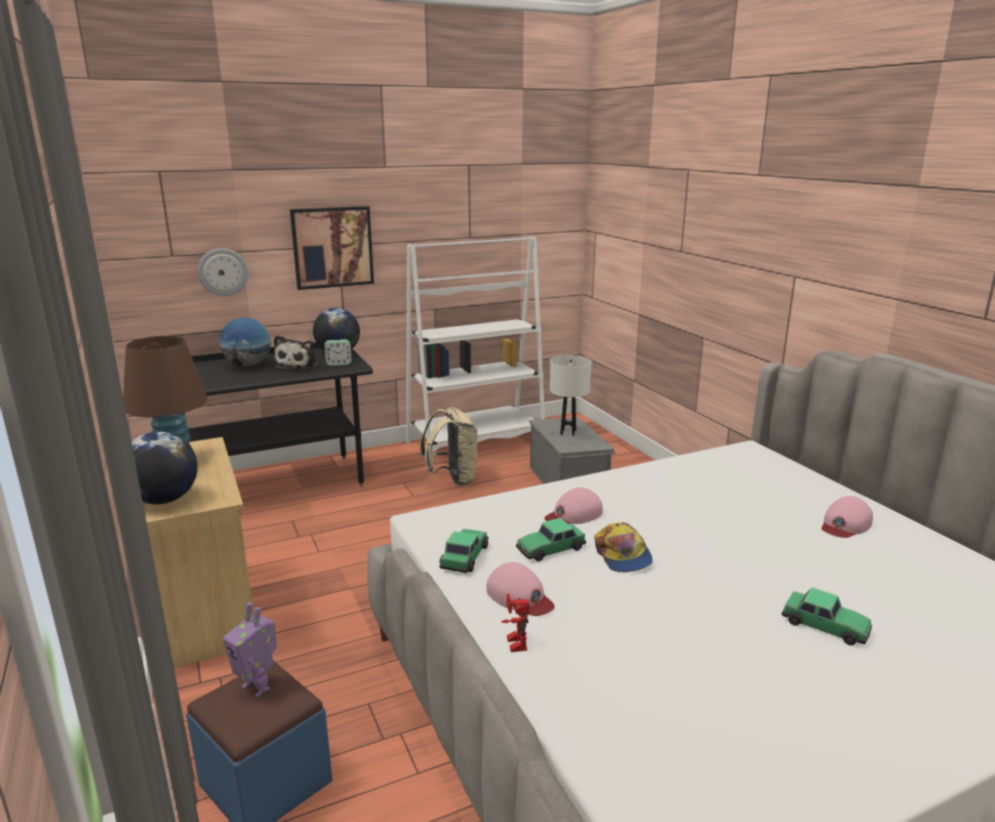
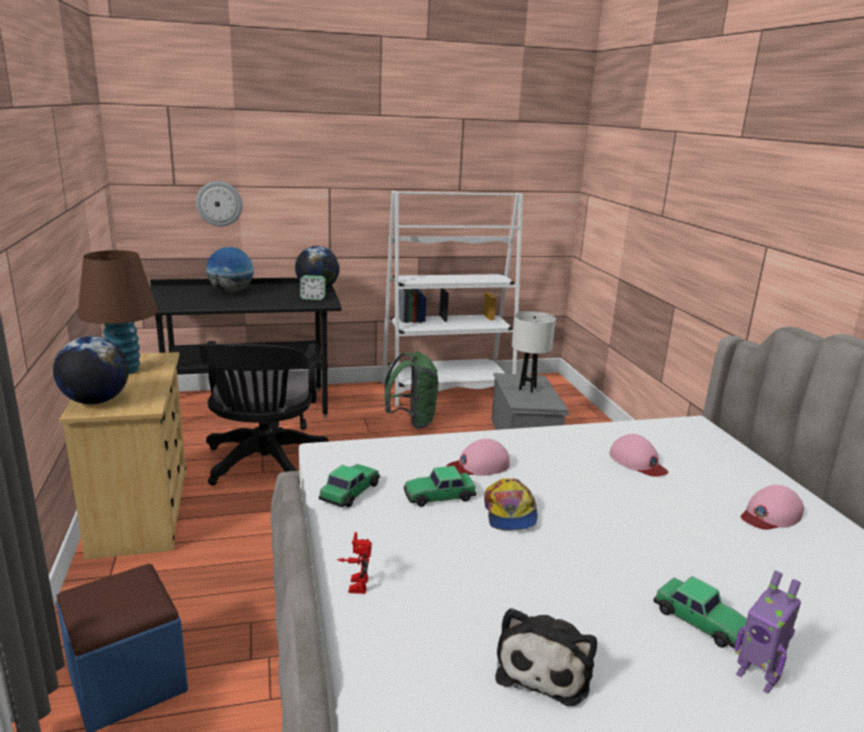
camera: 10 degrees right, 0 degrees up
toy robot [223,602,277,698] -> toy robot moved to [735,571,801,694]
plush toy [274,335,318,370] -> plush toy moved to [495,608,597,706]
picture [290,206,374,290] -> none
beige backpack [420,407,478,486] -> green backpack [384,352,438,429]
pink cap [486,562,555,616] -> pink cap moved to [610,434,669,476]
none -> black office chair [199,341,329,486]

